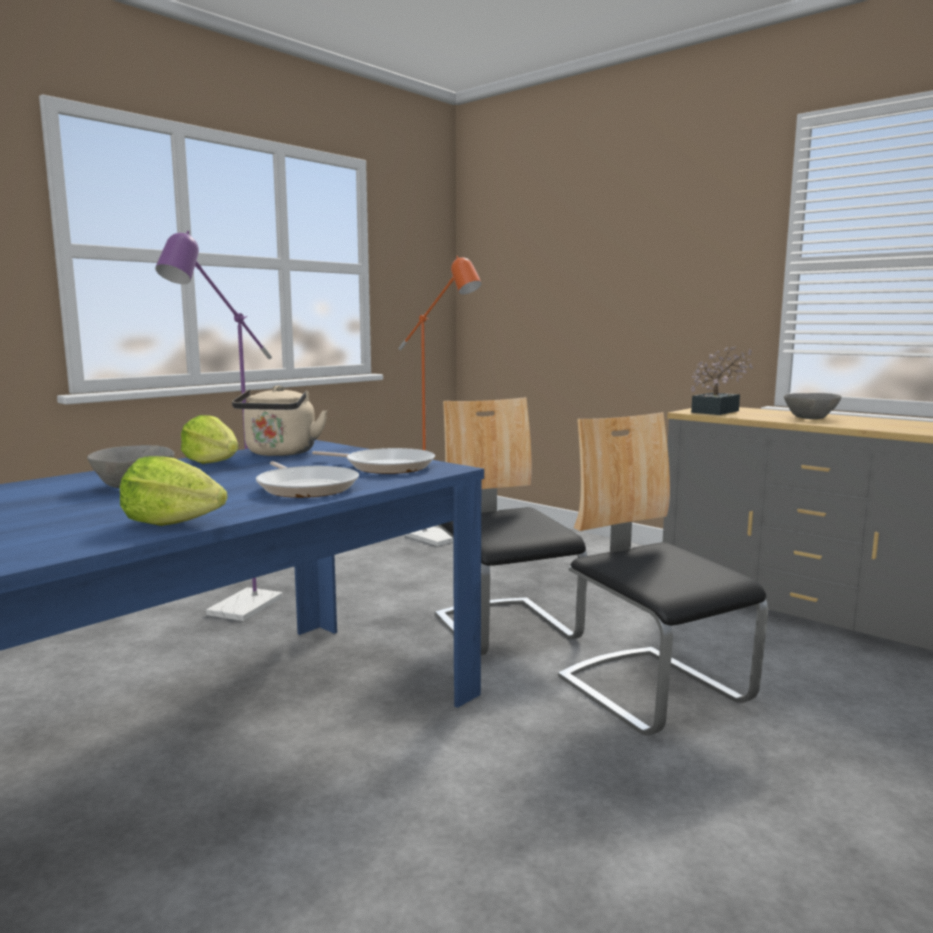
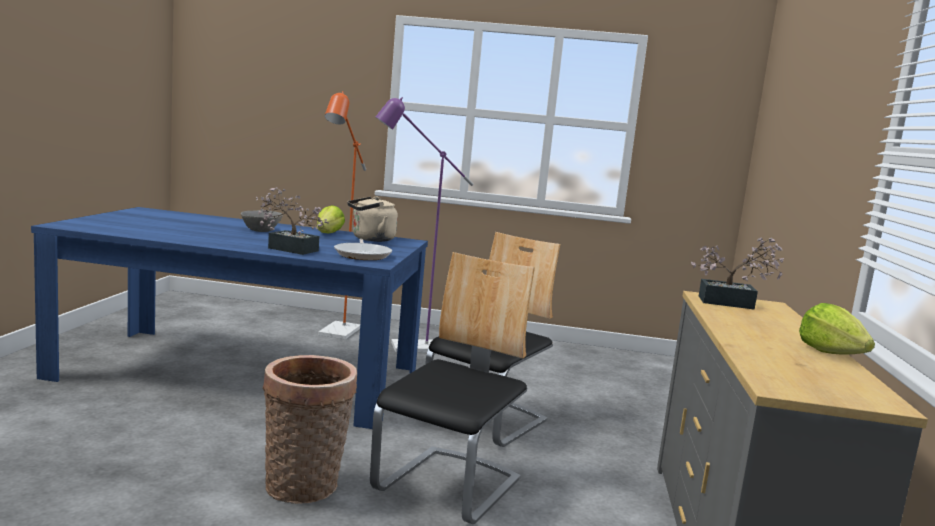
camera: 55 degrees right, 0 degrees up
lettuce [120,456,228,526] -> lettuce moved to [799,303,875,355]
frying pan [256,461,359,498] -> potted plant [256,187,329,255]
orange floor lamp [398,256,482,546] -> orange floor lamp moved to [318,91,366,340]
grey bowl [784,393,842,419] -> none
none -> basket [262,355,357,504]

